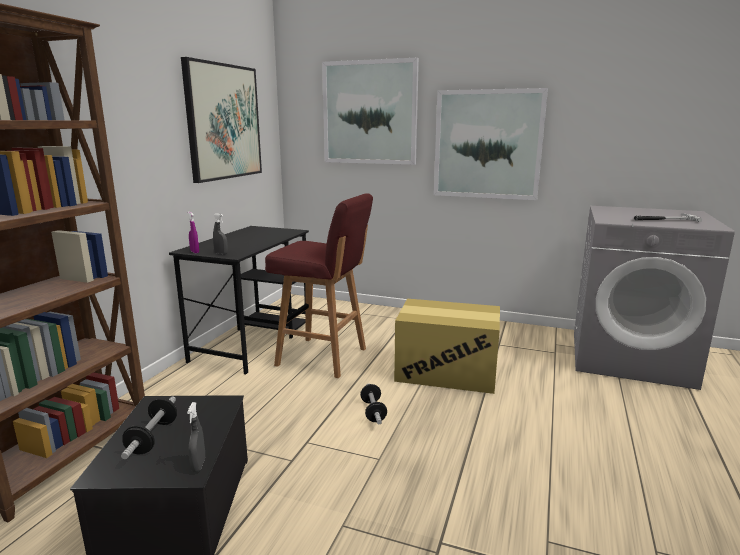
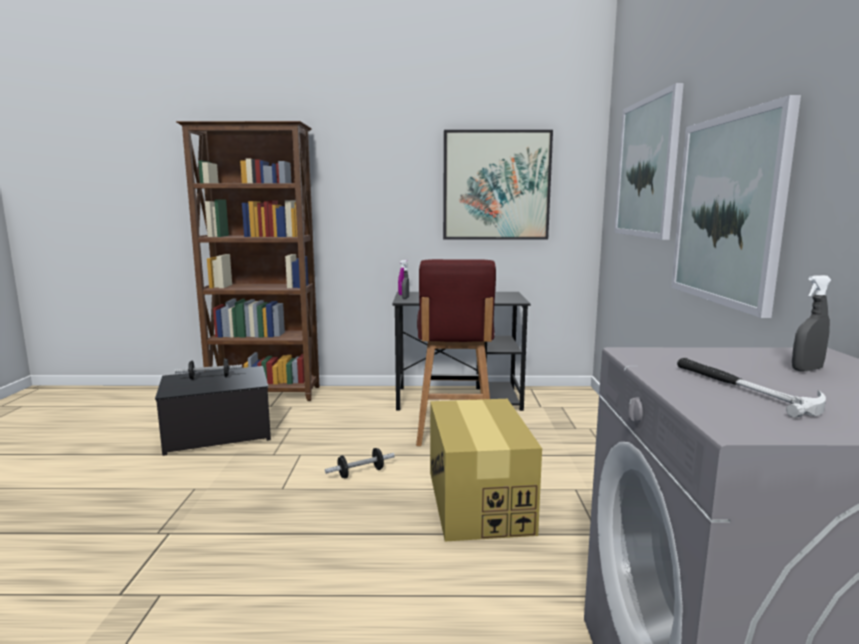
camera: 70 degrees right, 5 degrees down
grey spray bottle [187,402,205,472] -> grey spray bottle moved to [792,275,831,371]

